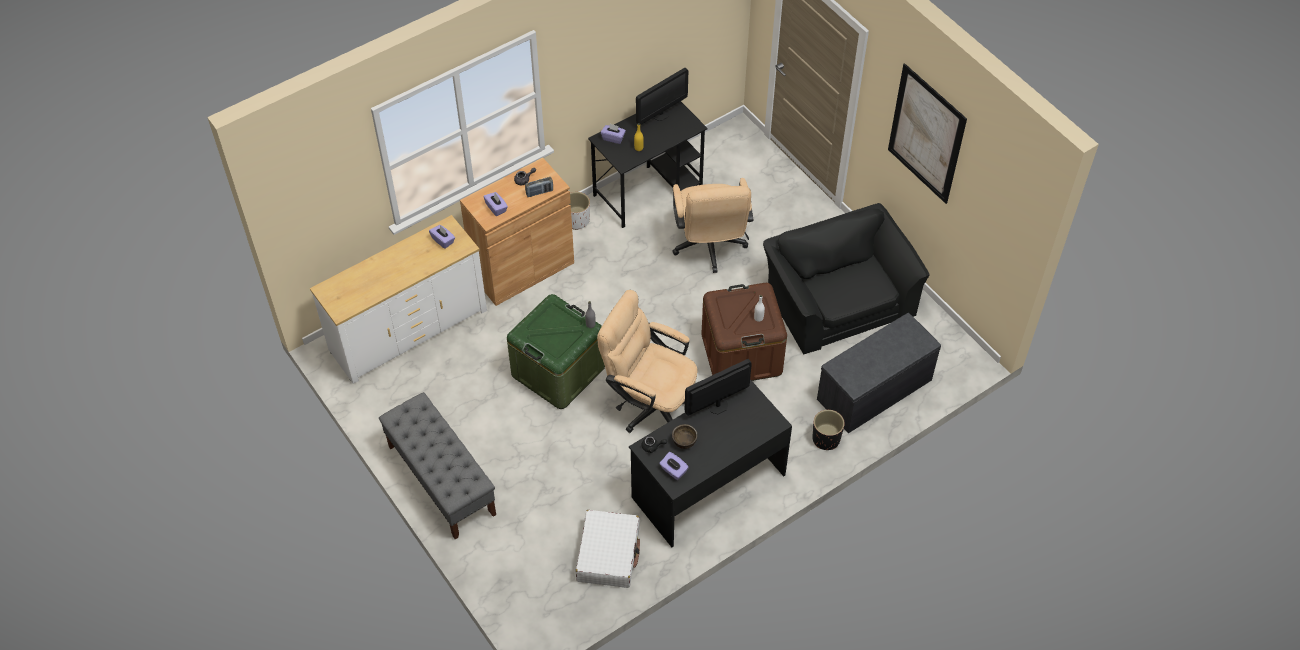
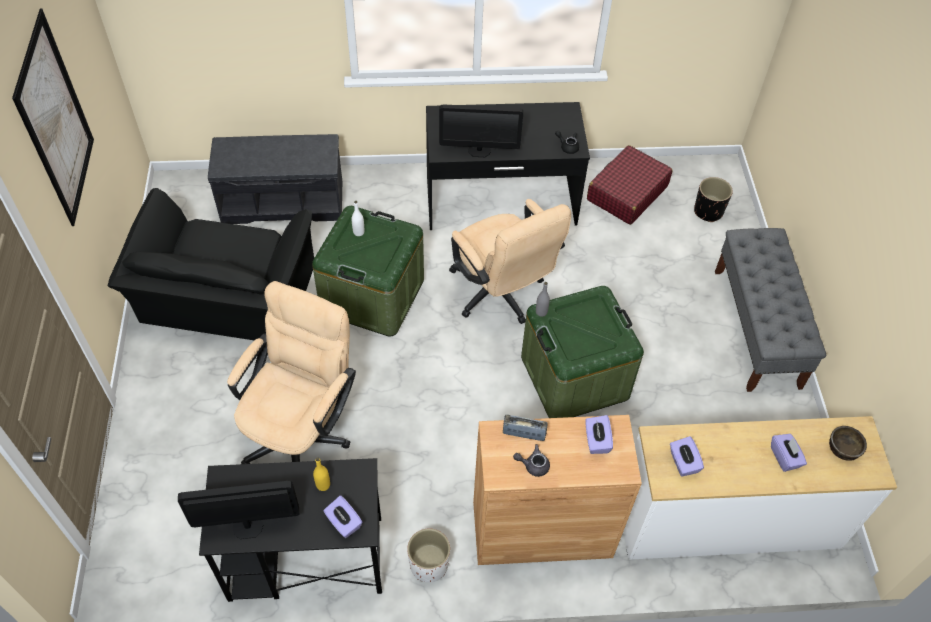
camera: 150 degrees left, 0 degrees up
white suitcase [576,510,640,588] -> red suitcase [587,145,673,225]
purple tissue box [659,452,689,480] -> purple tissue box moved to [771,434,807,472]
brown bowl [672,424,698,449] -> brown bowl moved to [829,426,867,461]
brown storage box [701,283,787,381] -> green storage box [312,206,424,337]
black planter [812,410,845,450] -> black planter moved to [694,177,733,222]

